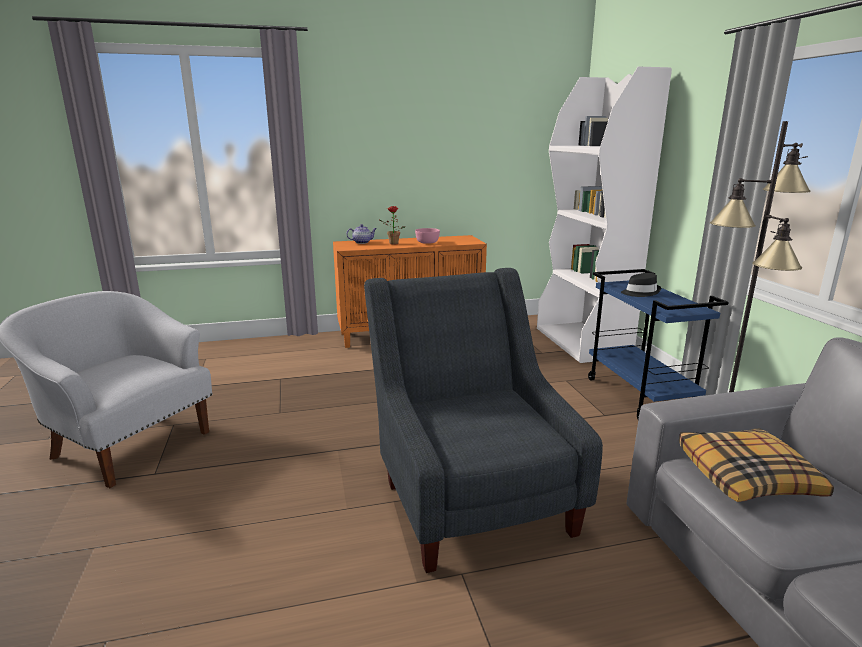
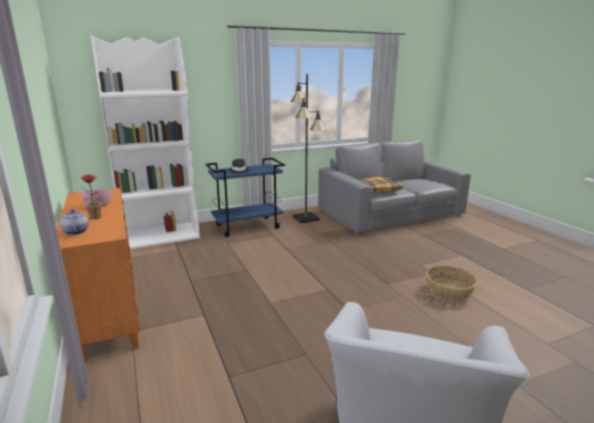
camera: 100 degrees left, 0 degrees up
grey armchair [364,268,603,573] -> none
none -> basket [426,266,478,302]

